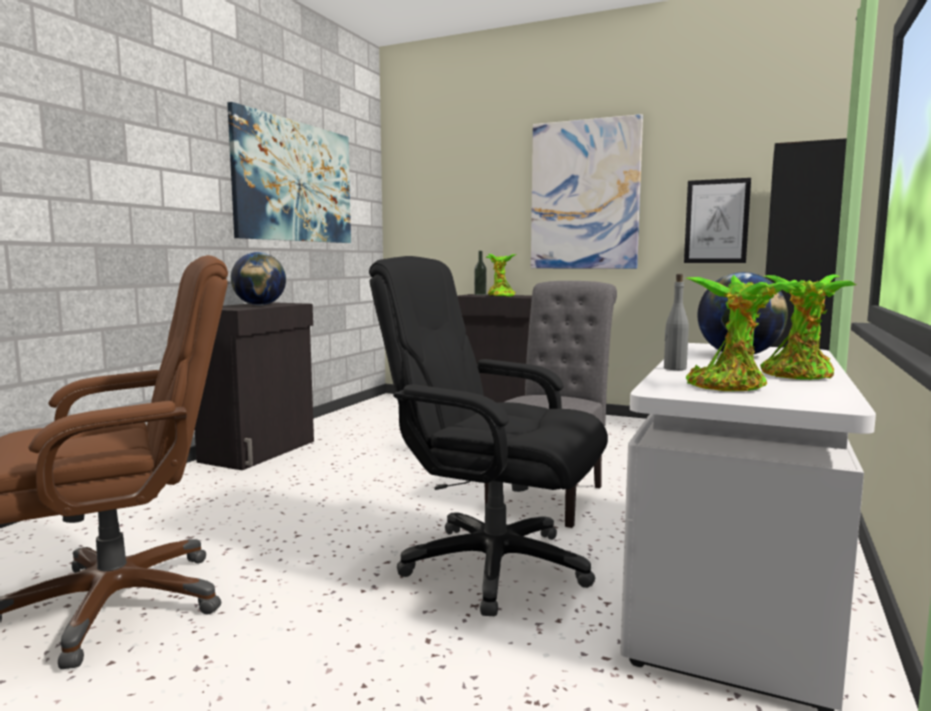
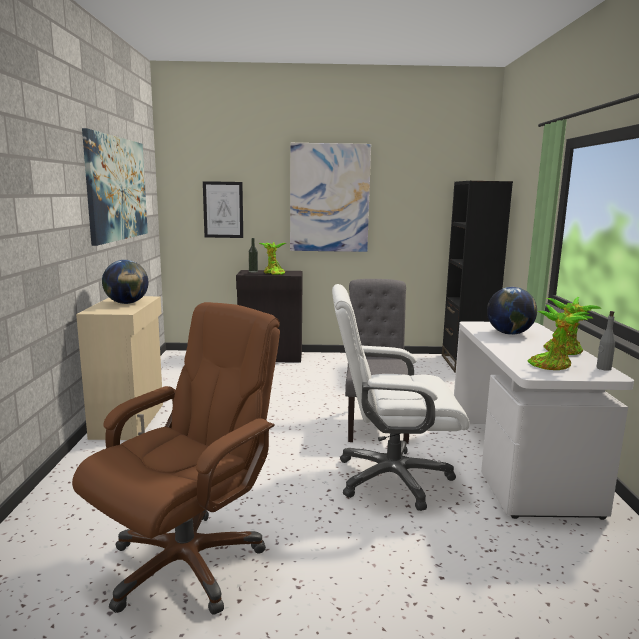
camera: 25 degrees left, 5 degrees up
black cabinet [195,302,314,470] -> beige cabinet [76,296,163,440]
black office chair [369,256,608,616] -> white office chair [332,284,470,511]
grey bottle [664,274,689,370] -> grey bottle moved to [596,311,615,371]
picture [684,178,751,263] -> picture moved to [203,181,243,238]

